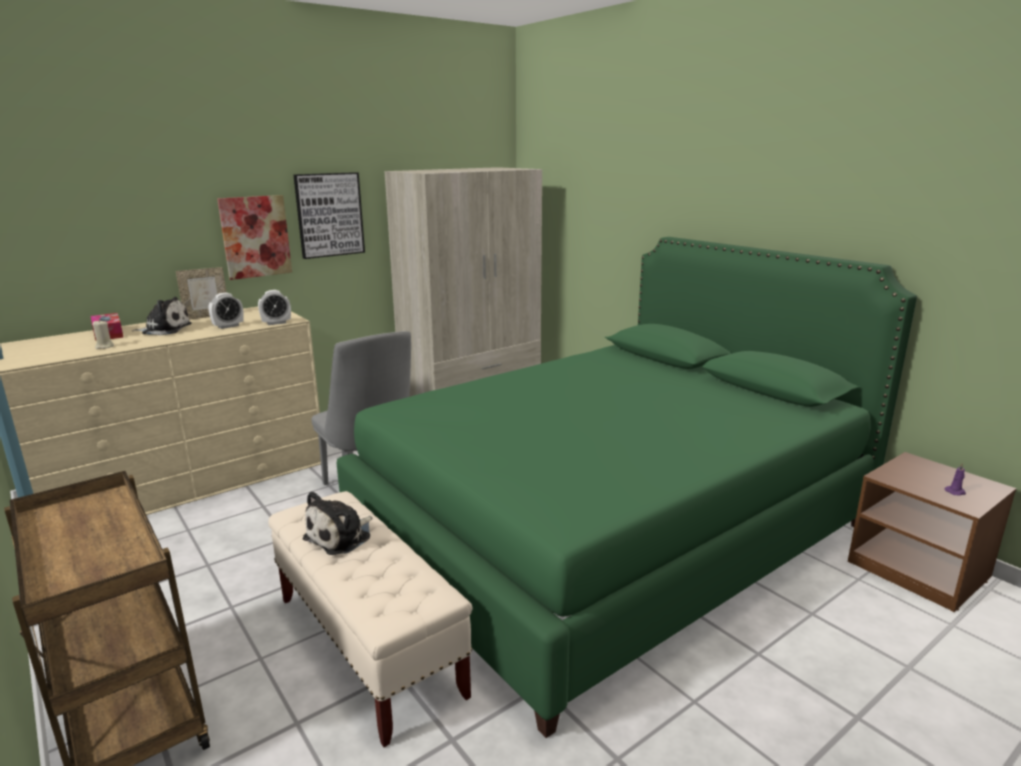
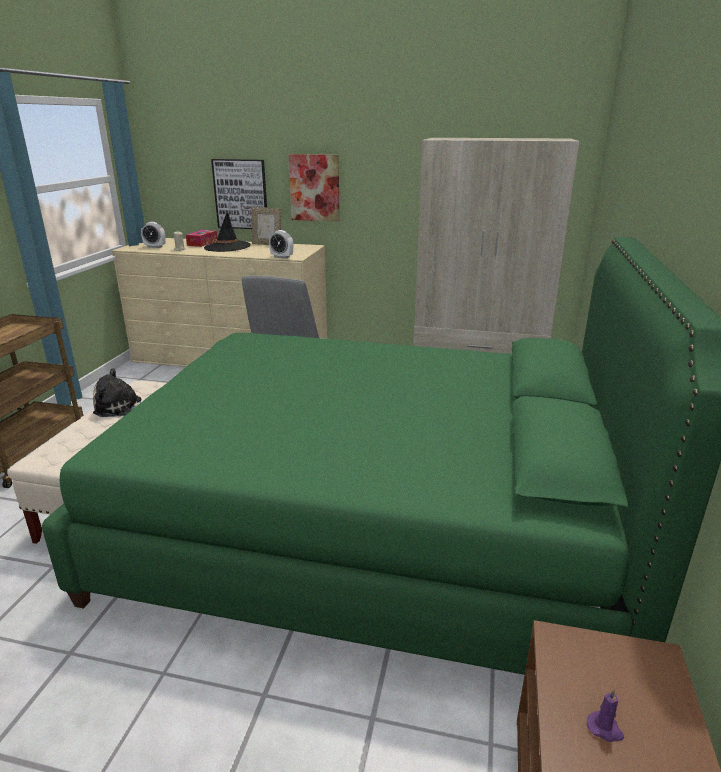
camera: 50 degrees right, 5 degrees up
plush toy [132,297,192,336] -> black hat [204,213,251,252]
alarm clock [208,293,244,329] -> alarm clock moved to [141,222,166,248]
picture [293,172,365,259] -> picture moved to [211,159,267,229]

